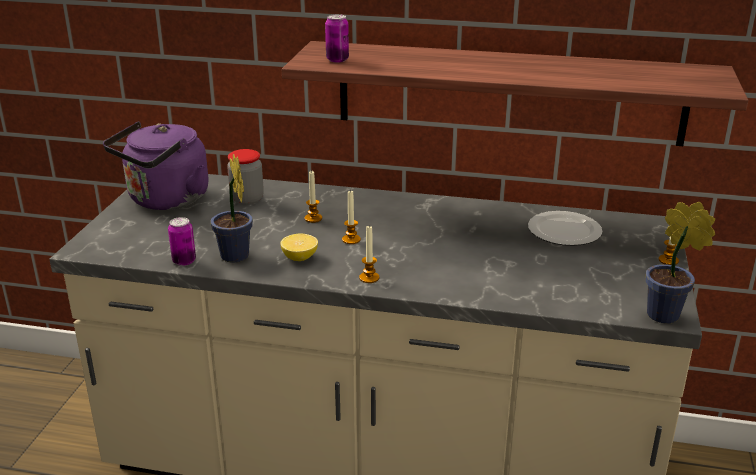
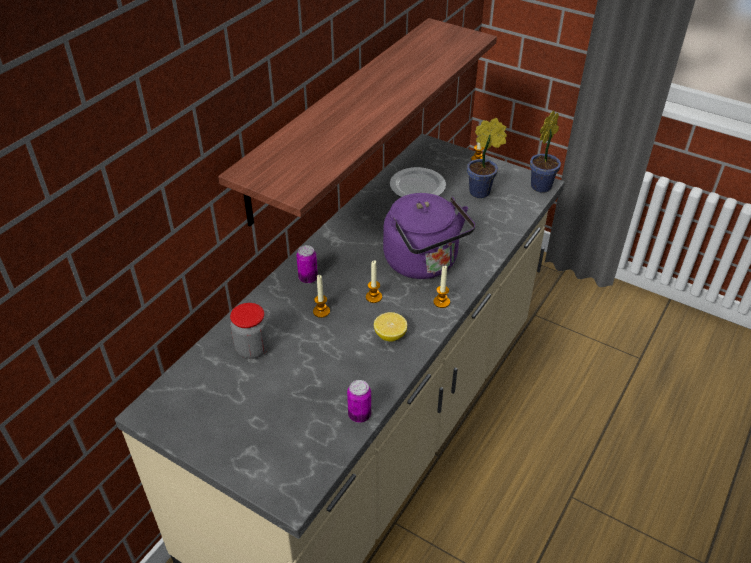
camera: 70 degrees left, 15 degrees up
purple kettle [103,121,209,210] -> purple kettle moved to [383,193,475,279]
potted plant [211,154,253,263] -> potted plant moved to [467,118,507,198]
can [325,14,349,63] -> can moved to [296,245,318,283]

